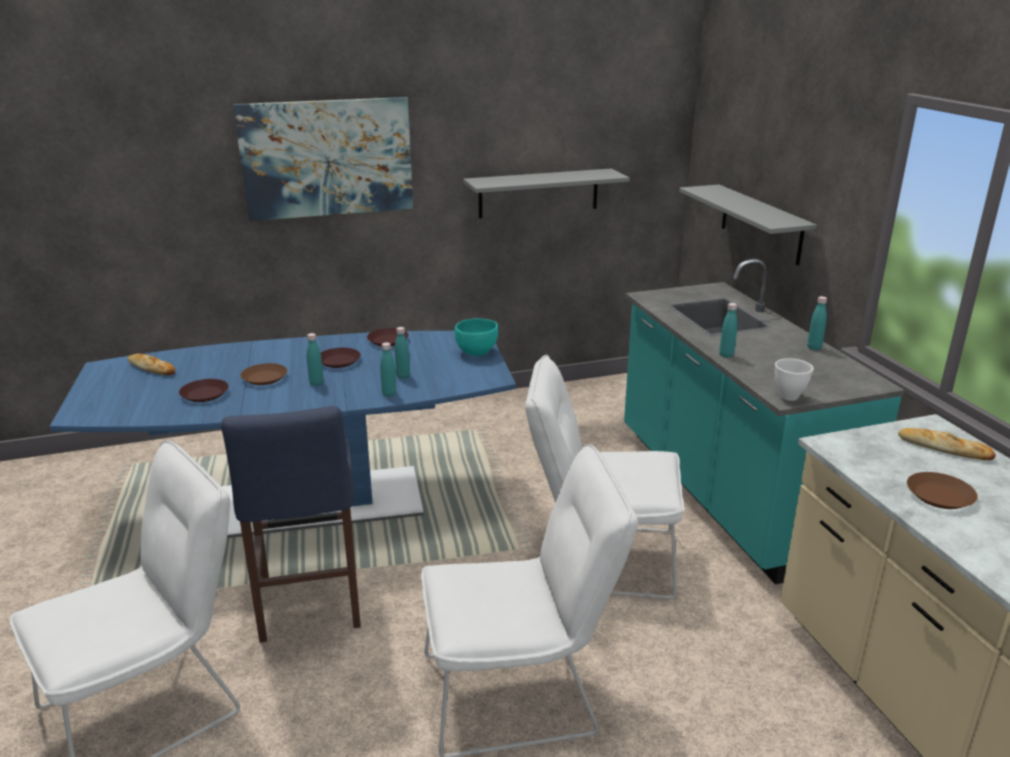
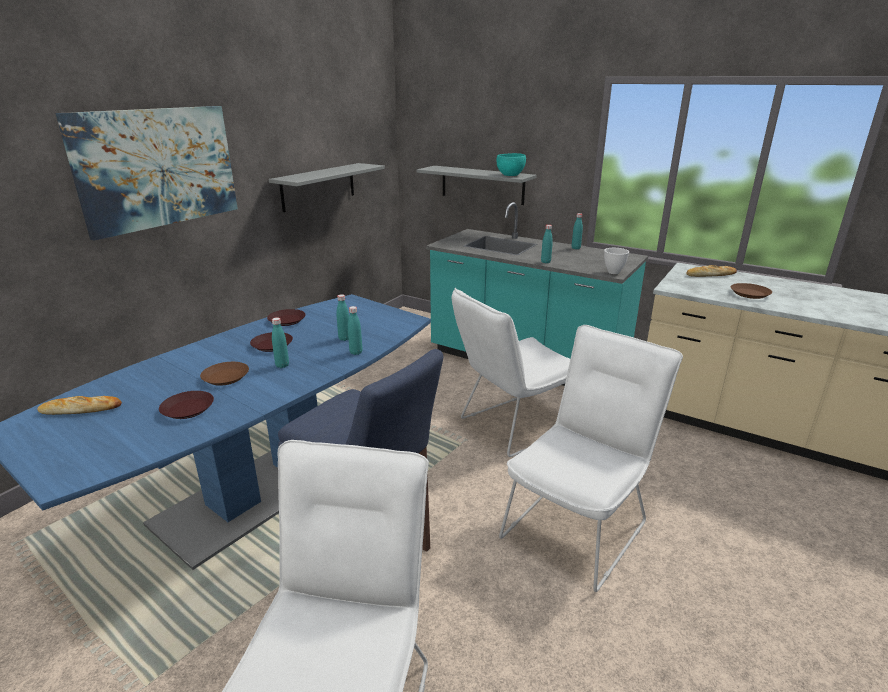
camera: 40 degrees left, 0 degrees up
turquoise bowl [454,319,498,356] -> turquoise bowl moved to [496,153,526,176]

